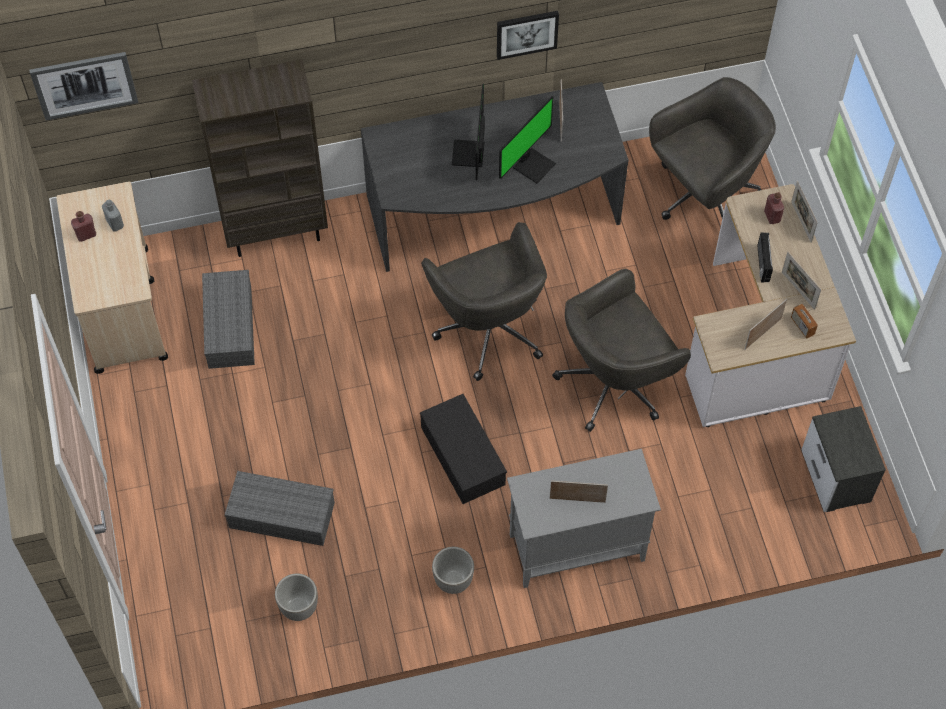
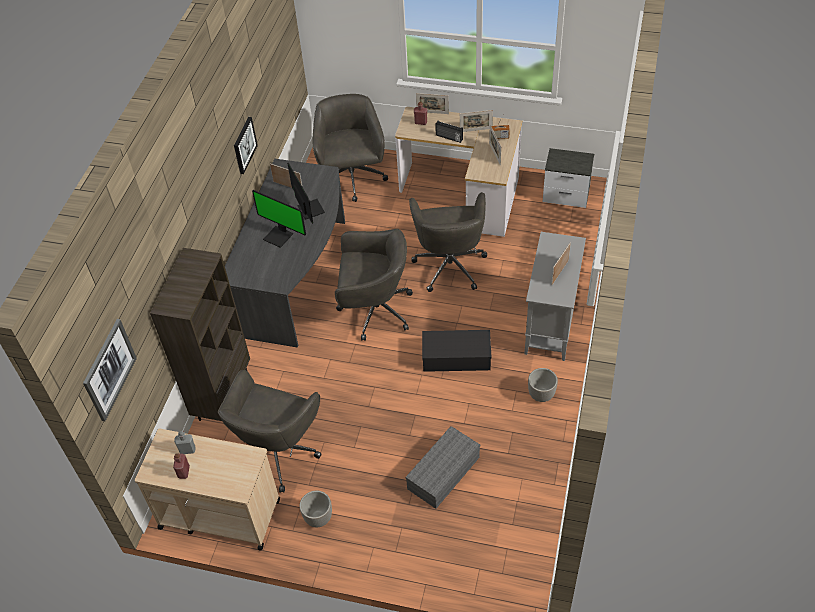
camera: 60 degrees left, 10 degrees down
grey storage box [202,270,255,369] -> grey office chair [218,370,322,493]
planter [275,573,318,621] -> planter moved to [300,491,332,527]

